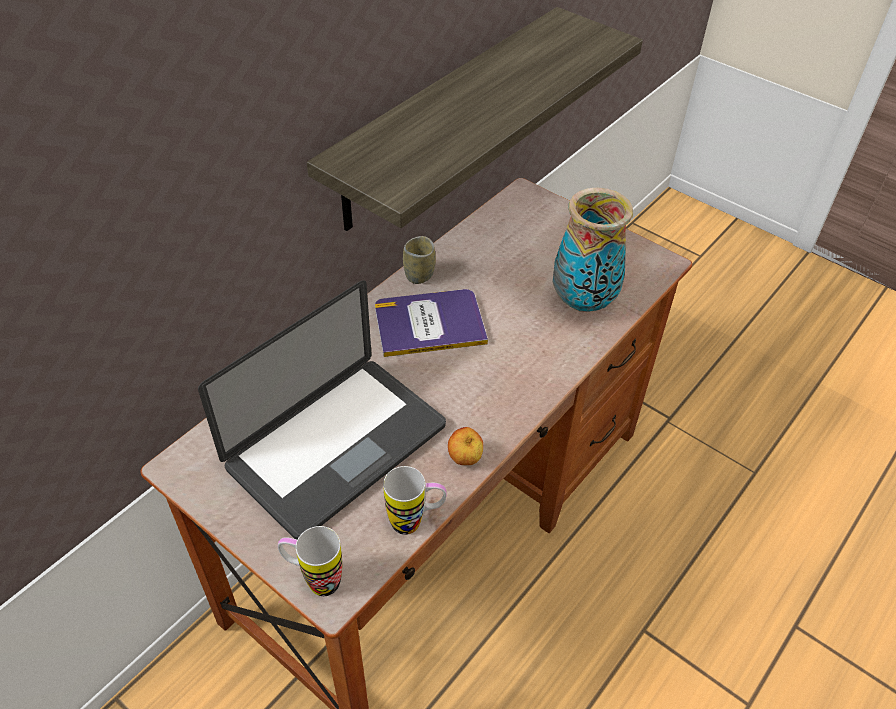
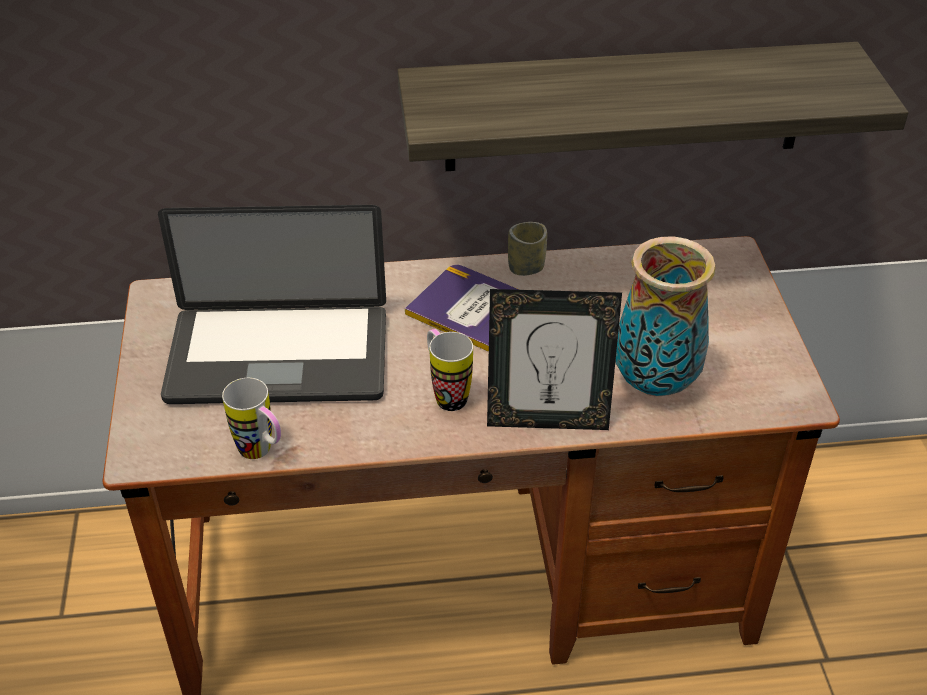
camera: 45 degrees right, 5 degrees down
mug [278,526,342,596] -> mug moved to [427,329,473,411]
apple [448,427,483,465] -> none
none -> picture frame [487,289,622,430]

